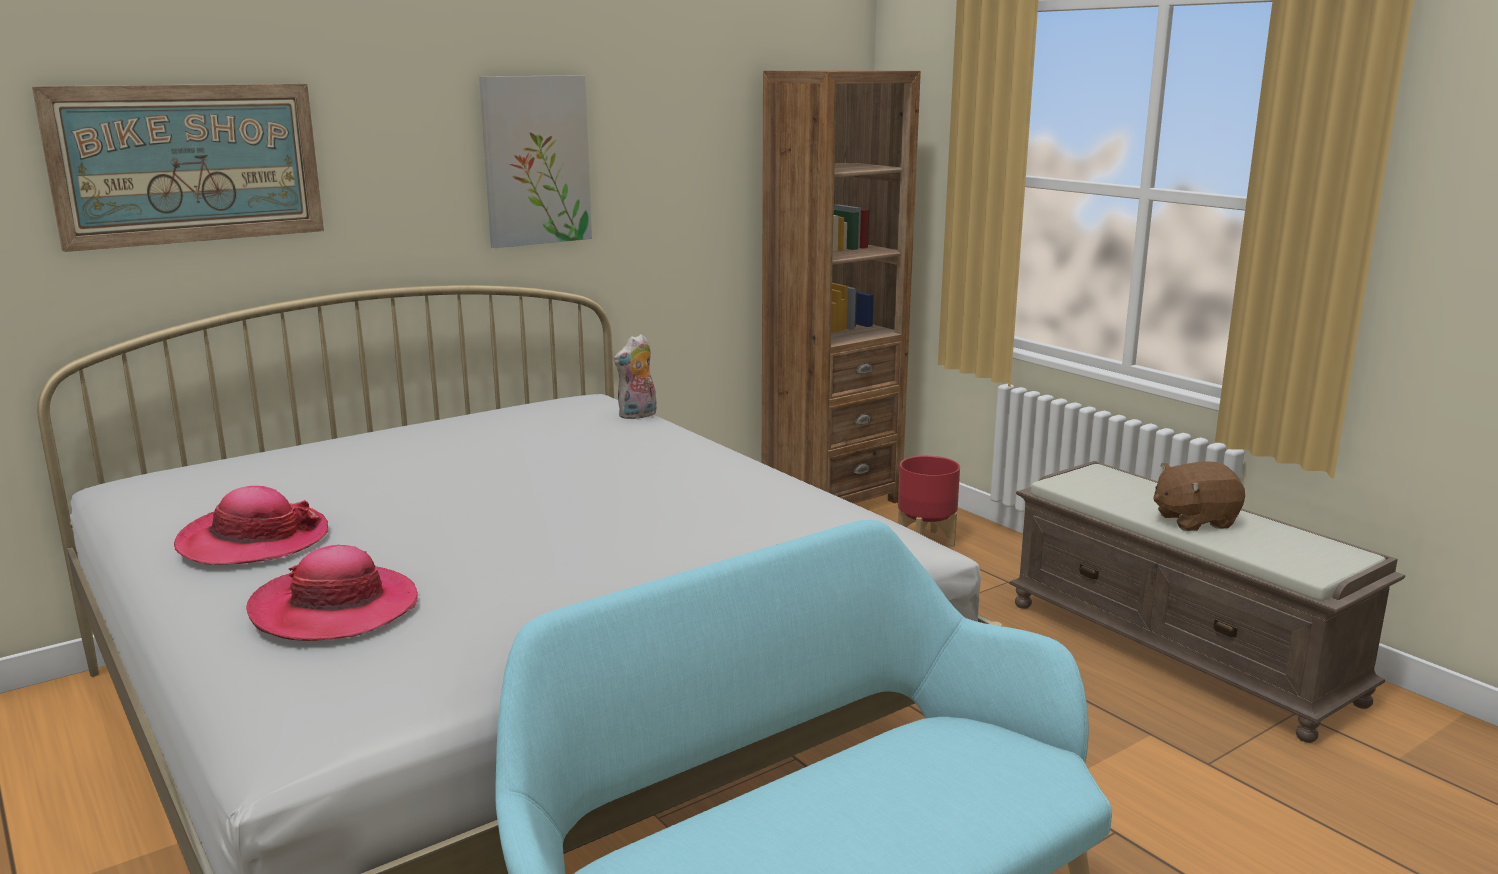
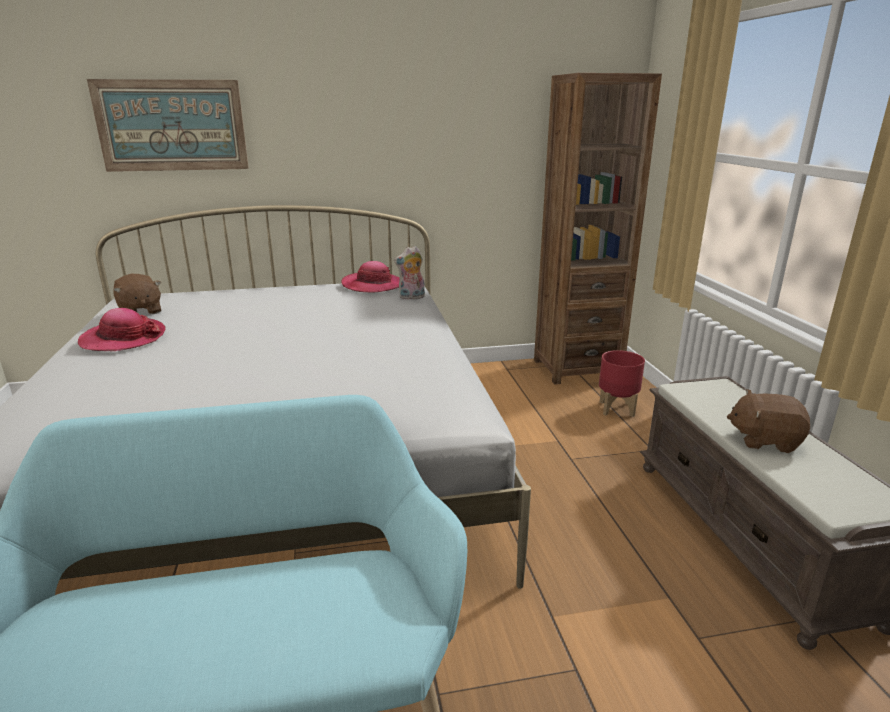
camera: 25 degrees right, 5 degrees up
hat [246,545,418,641] -> hat moved to [341,261,400,293]
picture [479,76,592,248] -> none
none -> brown plush toy [113,274,161,314]

